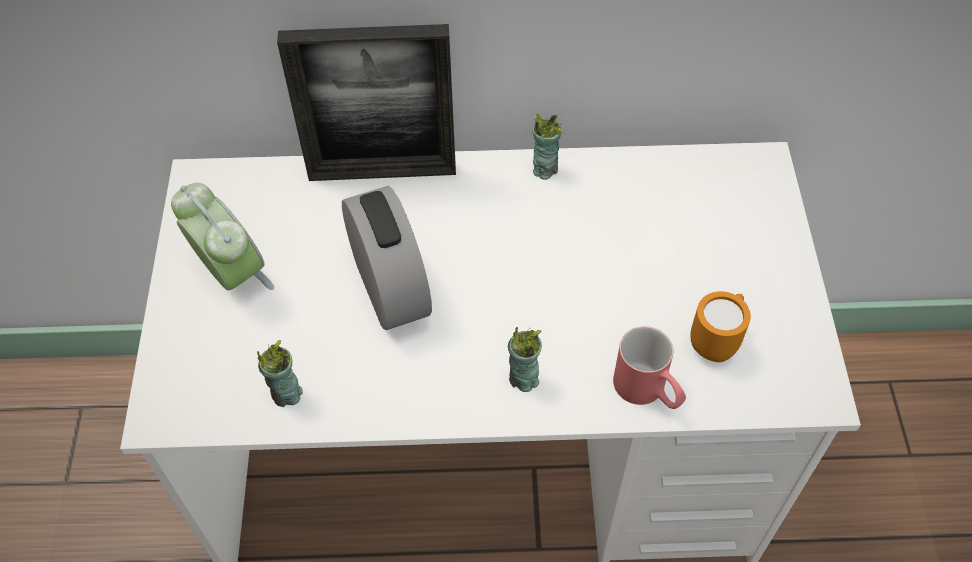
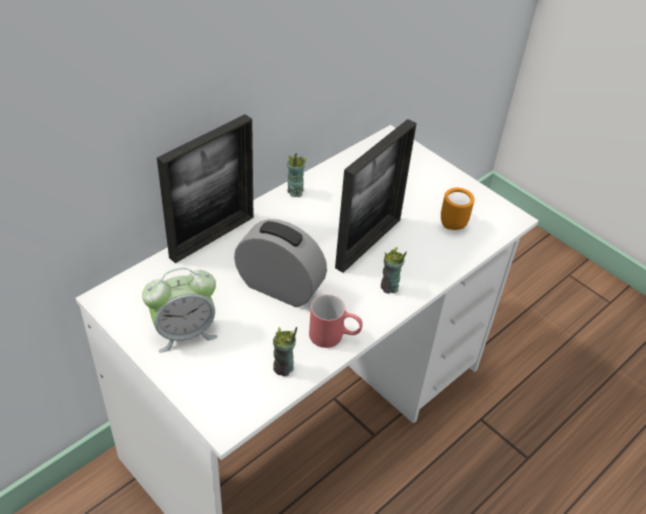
camera: 45 degrees left, 10 degrees down
alarm clock [171,183,274,291] -> alarm clock turned 150 degrees clockwise [142,268,218,352]
red mug [613,326,686,409] -> red mug moved to [309,294,363,348]
none -> picture frame [335,119,417,273]

